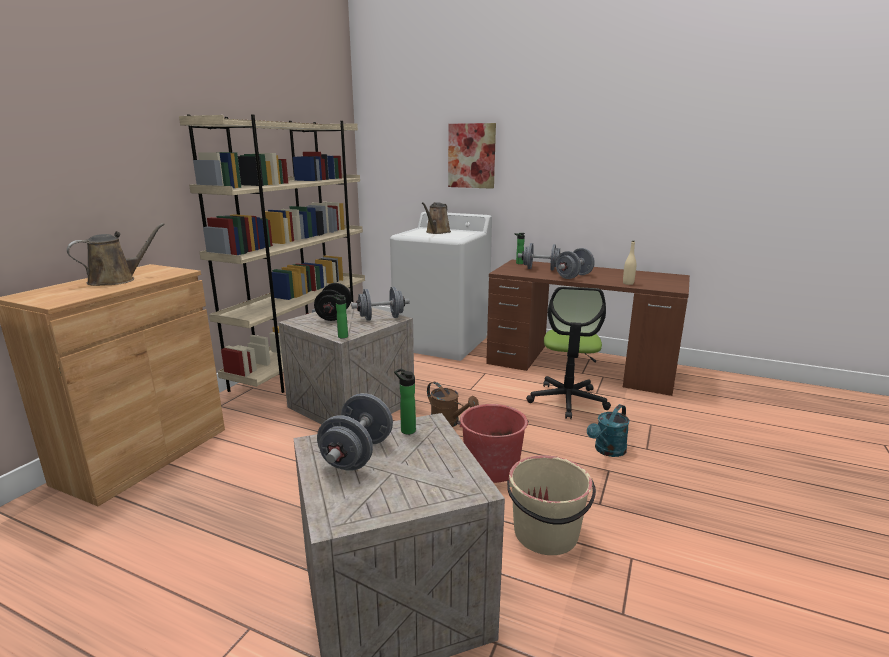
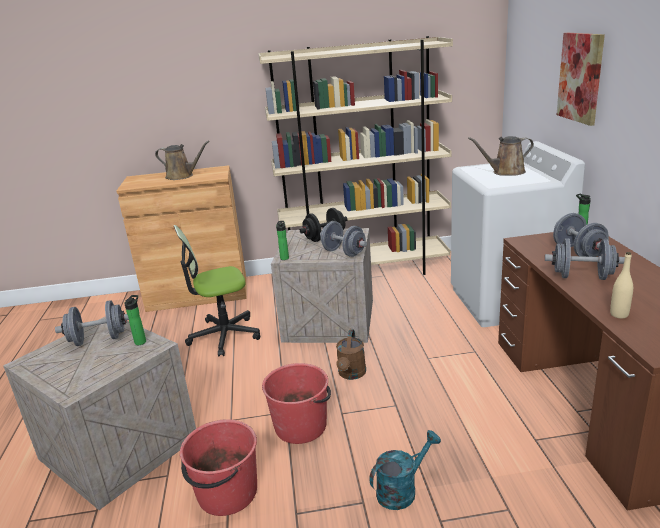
camera: 60 degrees right, 5 degrees up
beige bucket [507,455,596,555] -> red bucket [180,419,257,516]
office chair [526,287,611,419] -> office chair moved to [174,225,260,356]
turquoise watering can [587,404,630,457] -> turquoise watering can turned 135 degrees clockwise [369,430,441,510]

